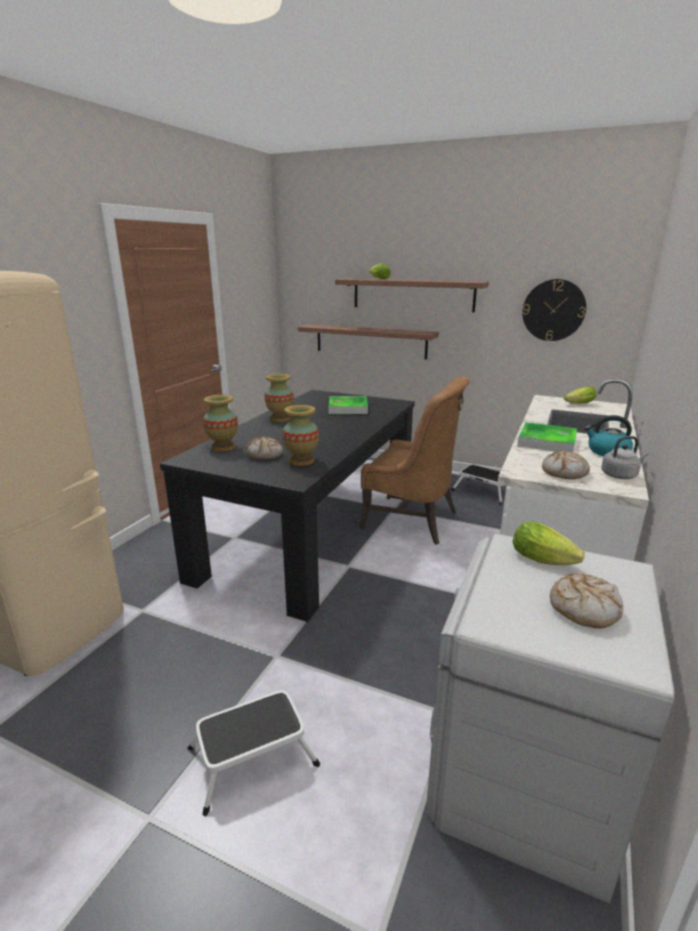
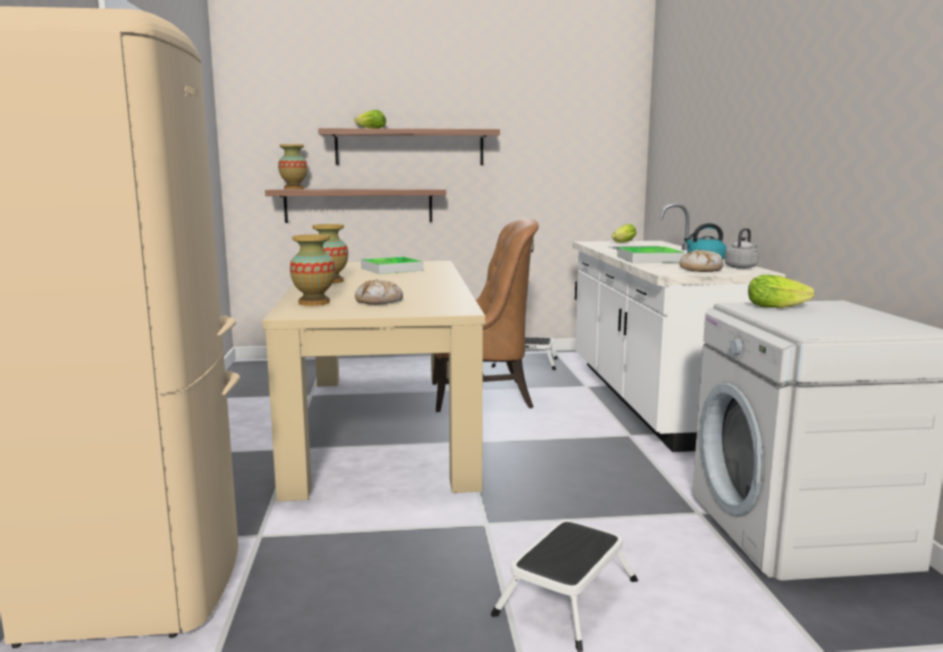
camera: 30 degrees left, 10 degrees down
black dining table [160,390,415,622] -> beige dining table [262,261,485,501]
vase [282,405,319,466] -> vase moved to [278,144,308,189]
wall clock [522,279,586,341] -> none
bread [550,573,623,629] -> none

